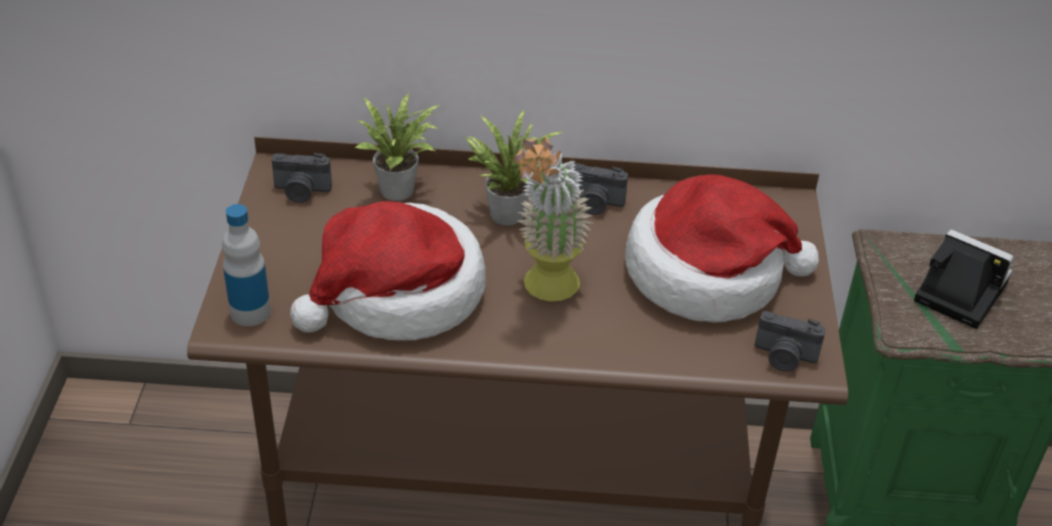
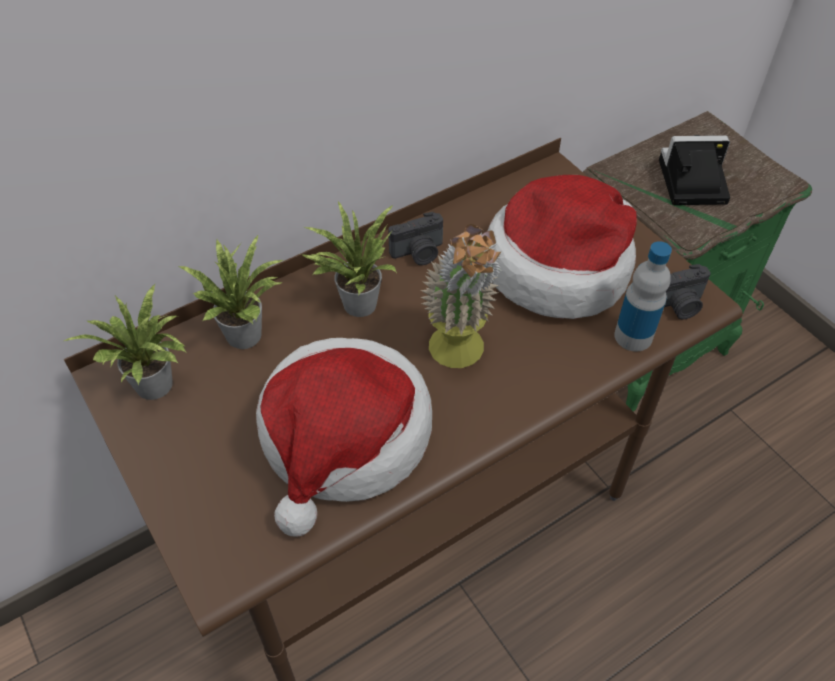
camera: 35 degrees left, 10 degrees up
bottle [222,204,271,326] -> bottle moved to [614,241,672,352]
camera [272,153,332,203] -> potted plant [64,284,187,400]

